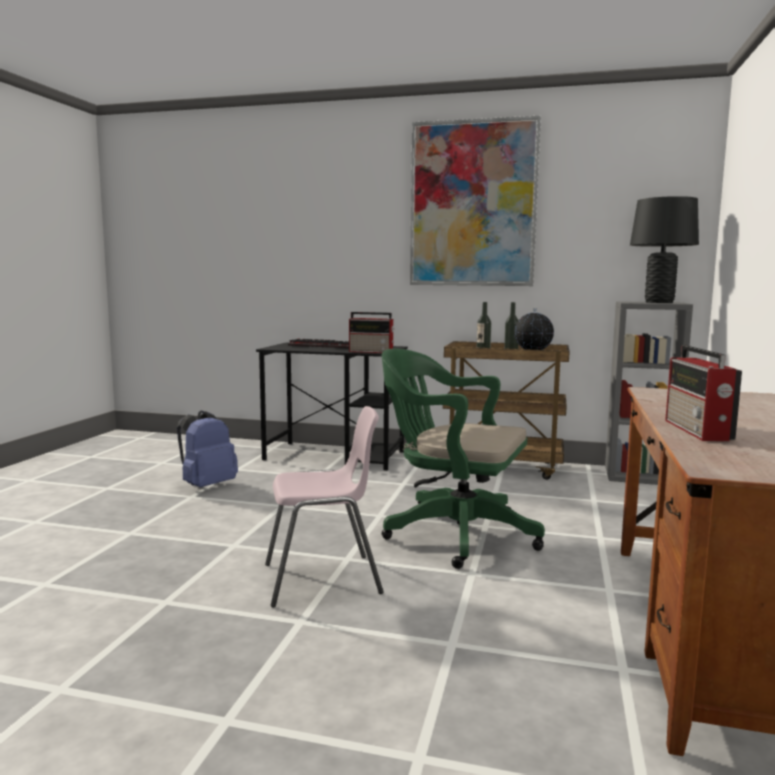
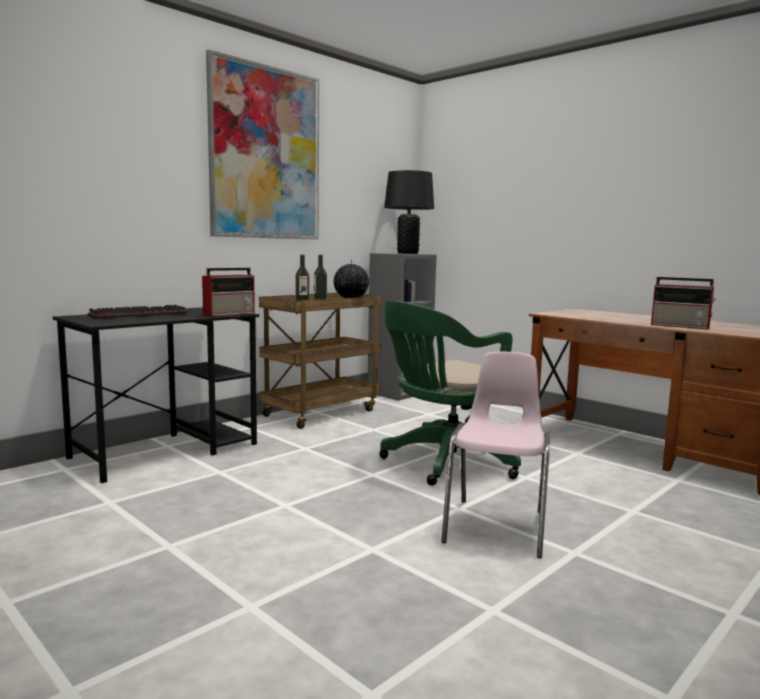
camera: 60 degrees left, 0 degrees up
blue backpack [177,410,238,487] -> none

